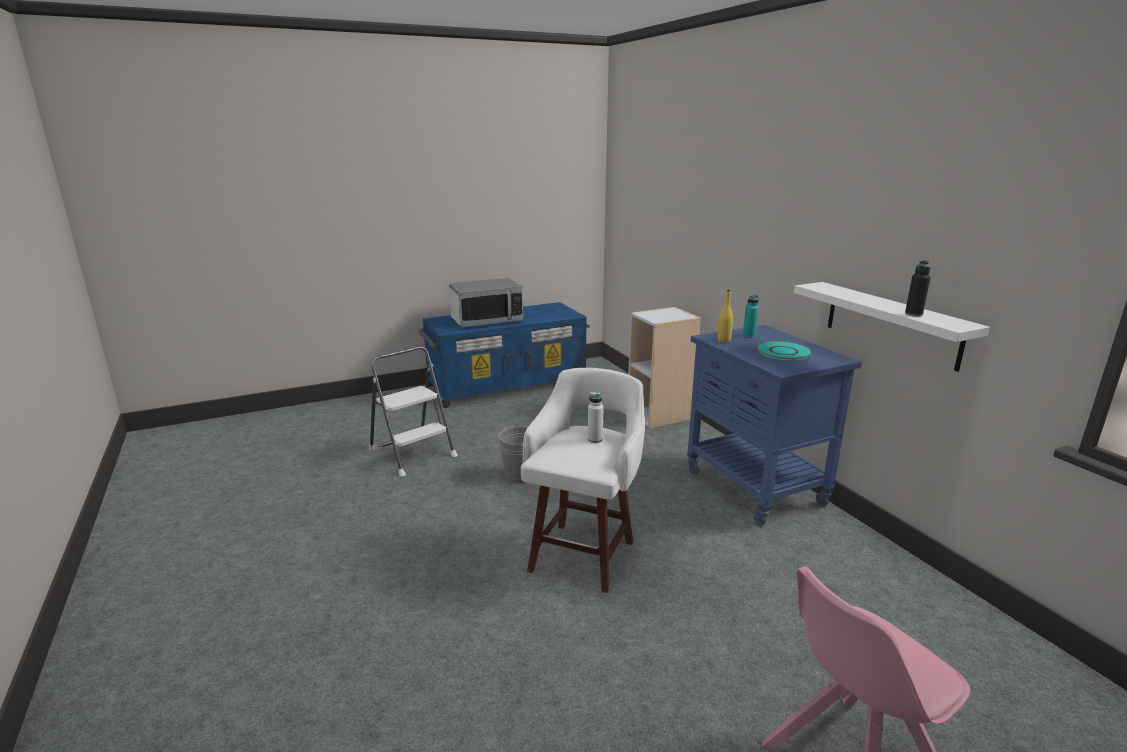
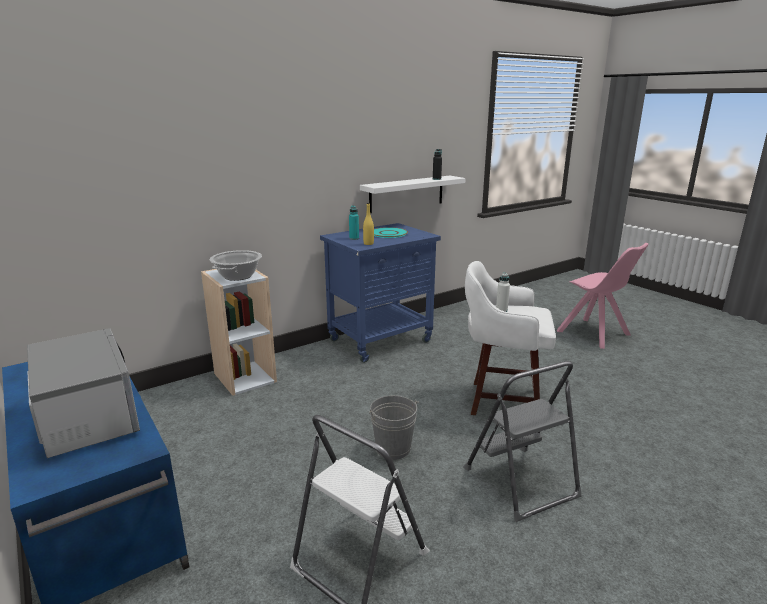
camera: 100 degrees left, 0 degrees up
none -> cooking pot [210,250,262,281]
none -> grey step ladder [463,361,582,522]

